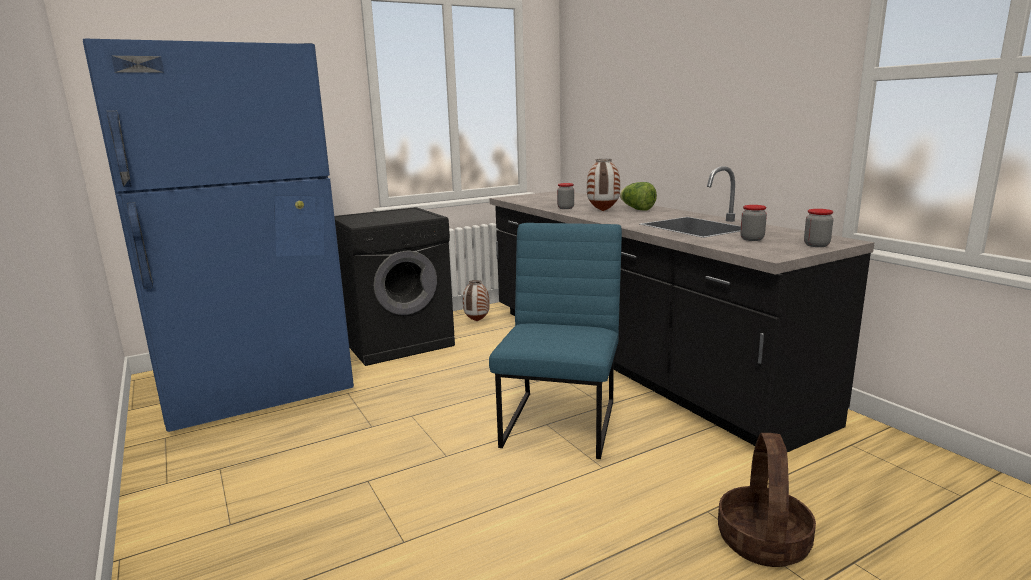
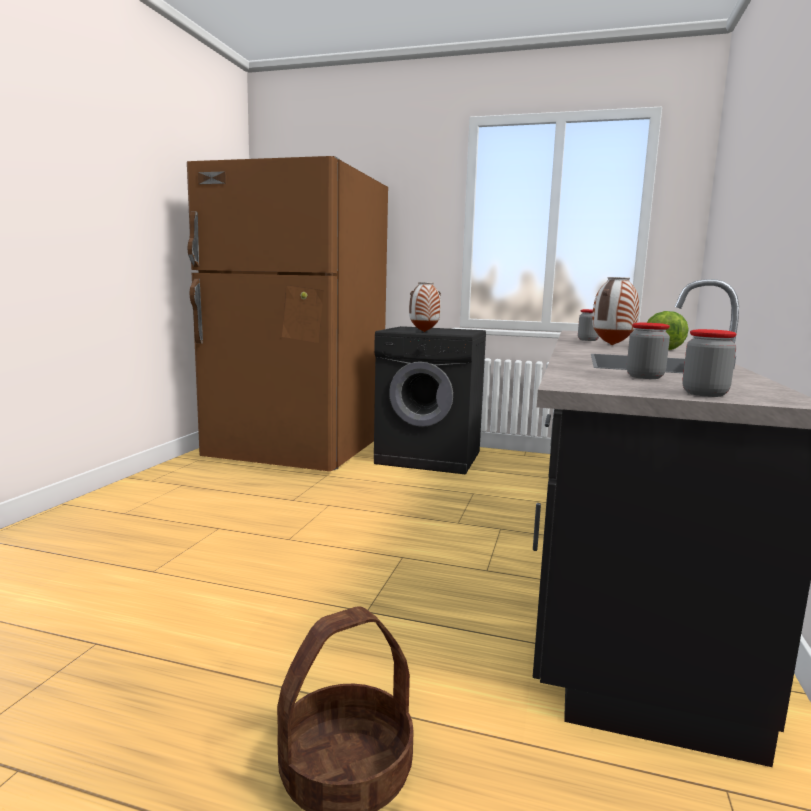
camera: 45 degrees right, 5 degrees down
blue fridge [83,39,354,432] -> brown fridge [187,156,388,471]
vase [463,280,490,321] -> vase moved to [409,282,441,332]
blue chair [489,223,622,459] -> none

